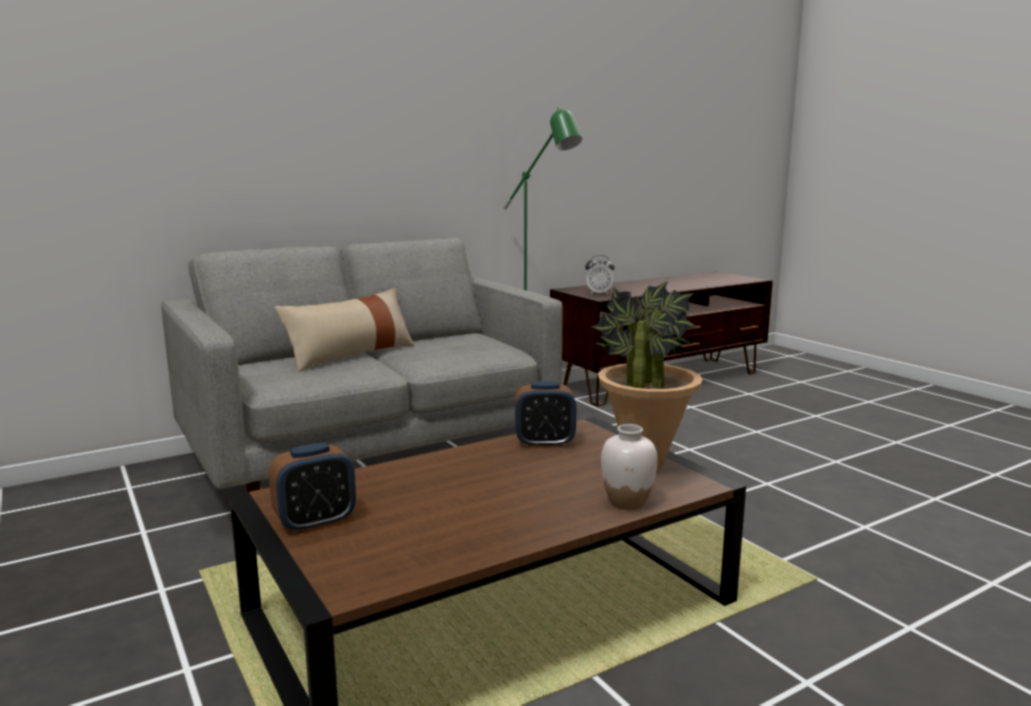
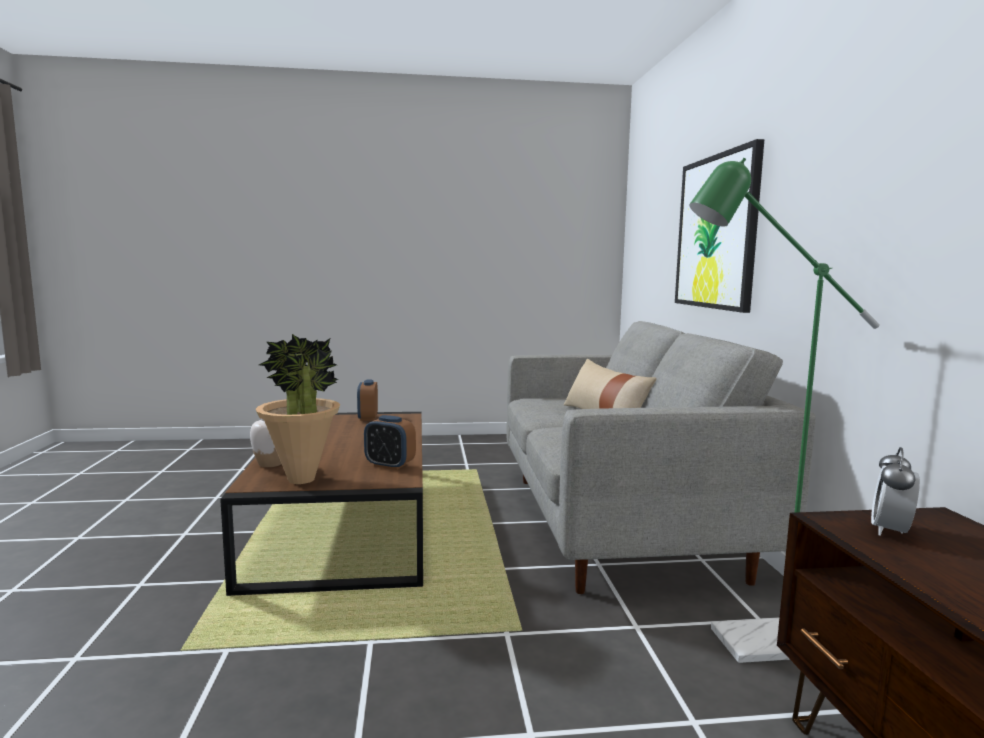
camera: 115 degrees right, 5 degrees down
alarm clock [515,381,576,448] -> alarm clock turned 90 degrees counterclockwise [364,415,416,470]
none -> picture [675,139,764,313]

